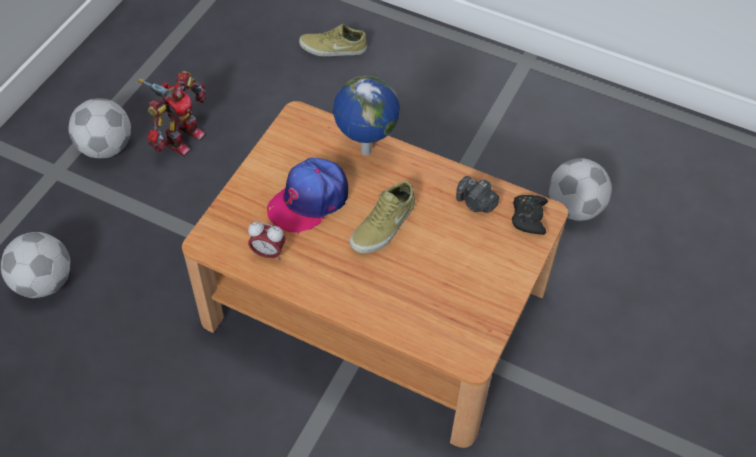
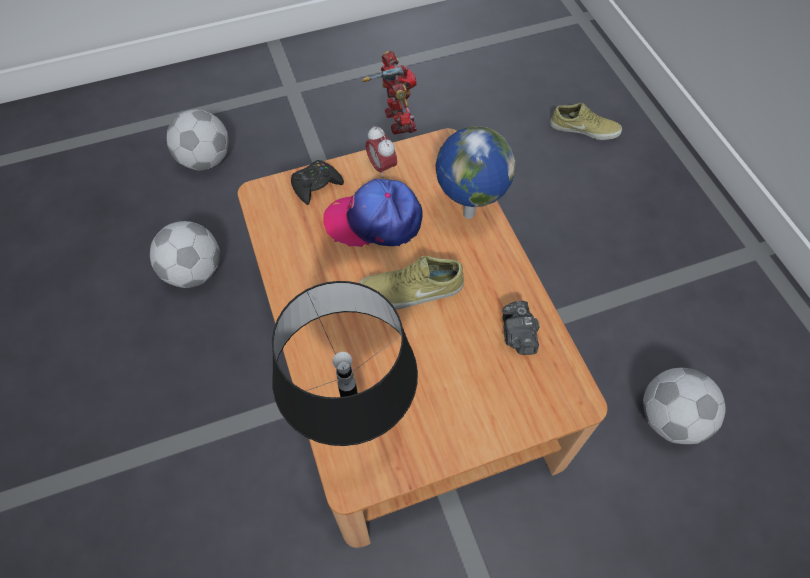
camera: 45 degrees right, 5 degrees up
football [69,98,131,158] -> football moved to [150,221,220,288]
toy robot [137,71,205,156] -> toy robot turned 90 degrees counterclockwise [362,51,417,134]
alarm clock [248,222,286,261] -> alarm clock moved to [366,126,397,178]
beige shoe [299,24,367,56] -> beige shoe turned 150 degrees clockwise [550,103,622,140]
black game controller [512,195,548,235] -> black game controller moved to [291,160,344,205]
none -> black table lamp [272,281,418,446]

